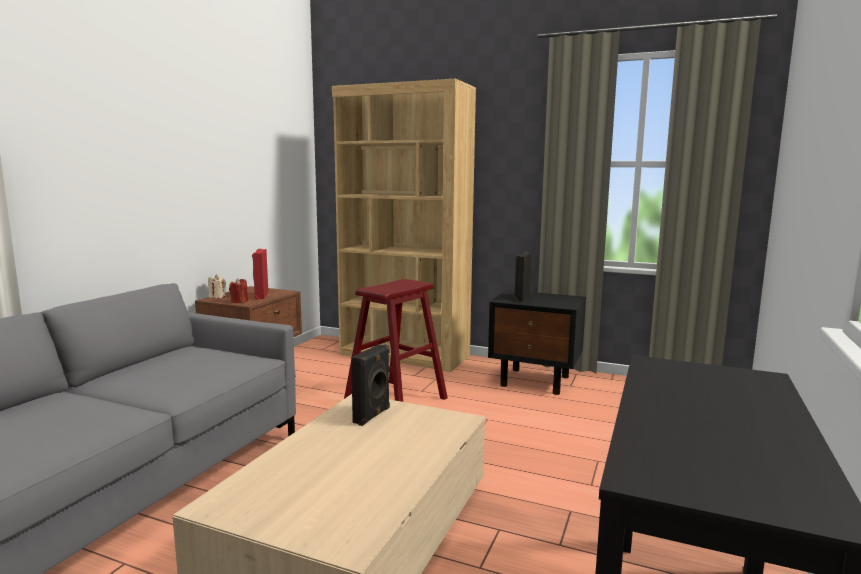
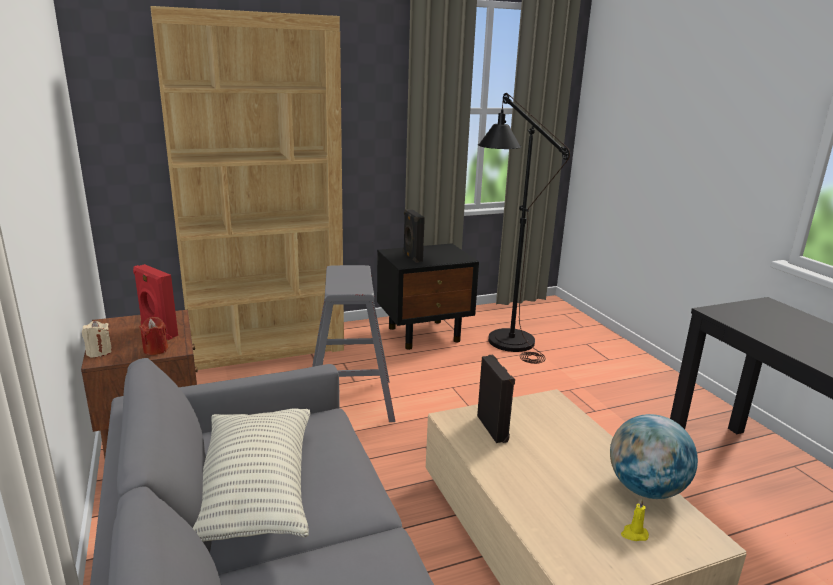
camera: 45 degrees left, 10 degrees up
red stool [344,279,448,402] -> grey stool [312,265,395,422]
none -> pillow [193,408,310,542]
none -> black floor lamp [478,93,570,364]
none -> globe [610,414,698,499]
none -> yellow candle [621,499,649,541]

